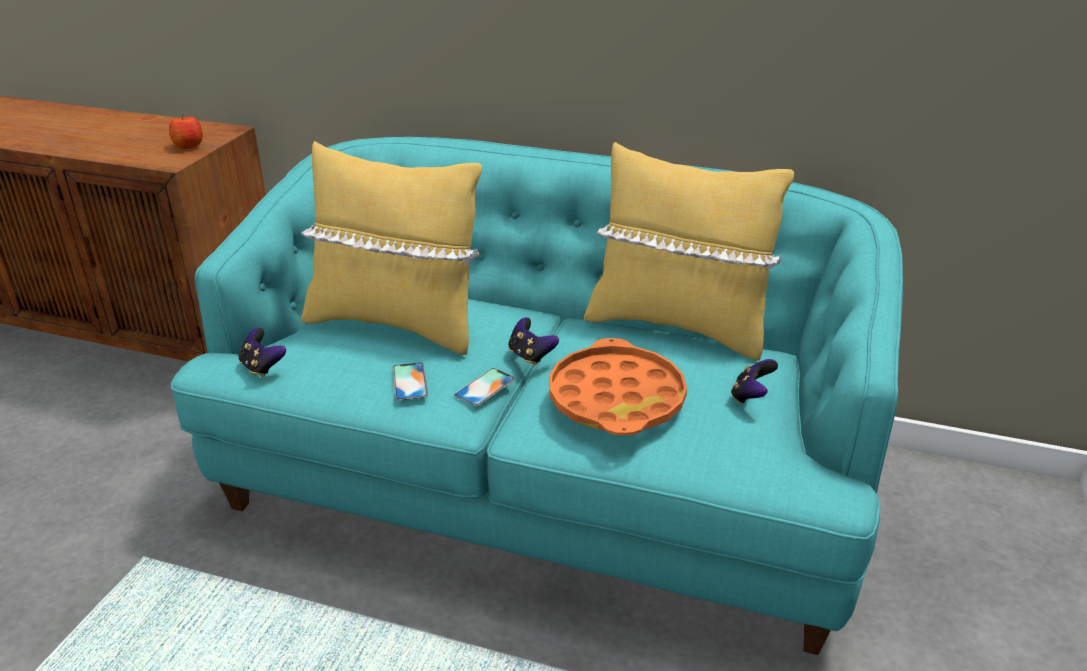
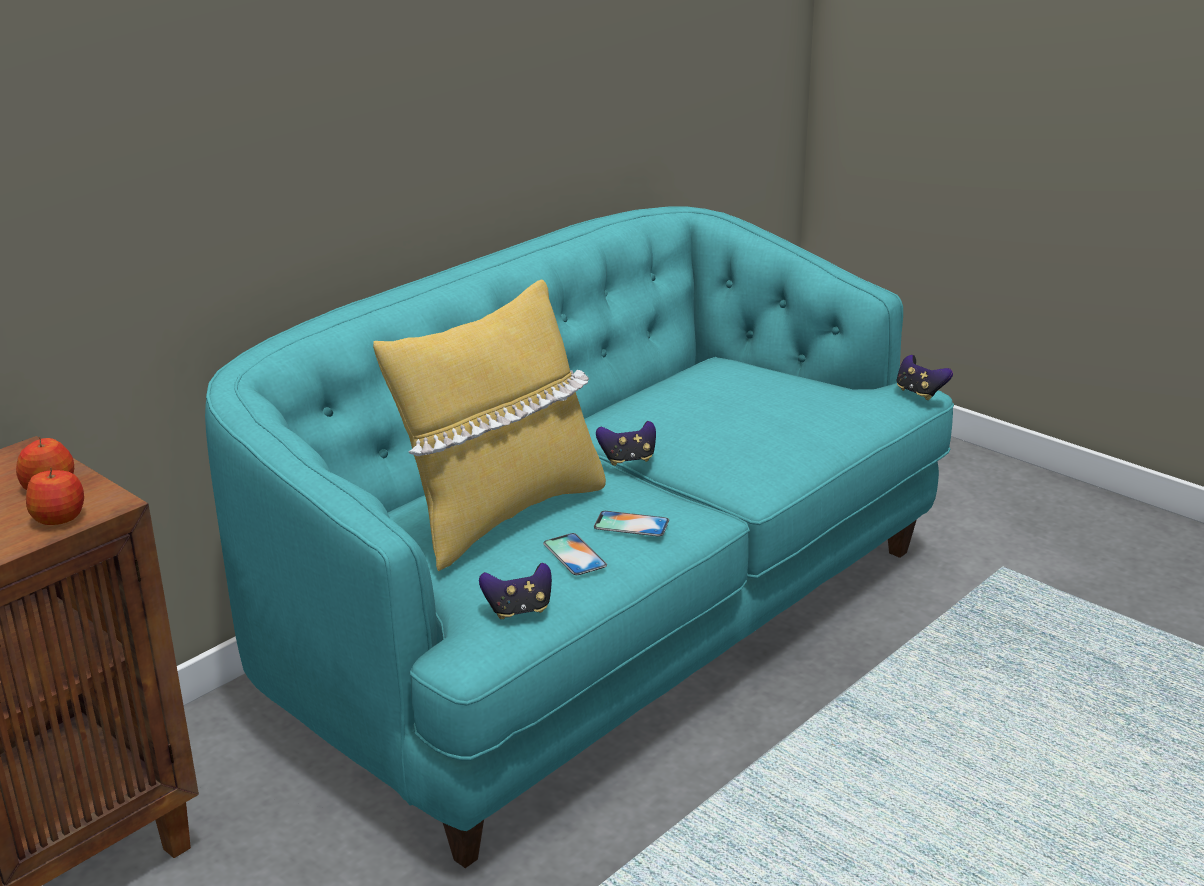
camera: 65 degrees left, 5 degrees down
phone [455,368,515,406] -> phone moved to [543,533,607,575]
orange tray [549,338,687,435] -> none
yellow pillow [584,142,794,361] -> none
game controller [731,359,778,404] -> game controller moved to [896,355,953,400]
none -> apple [26,468,84,525]

